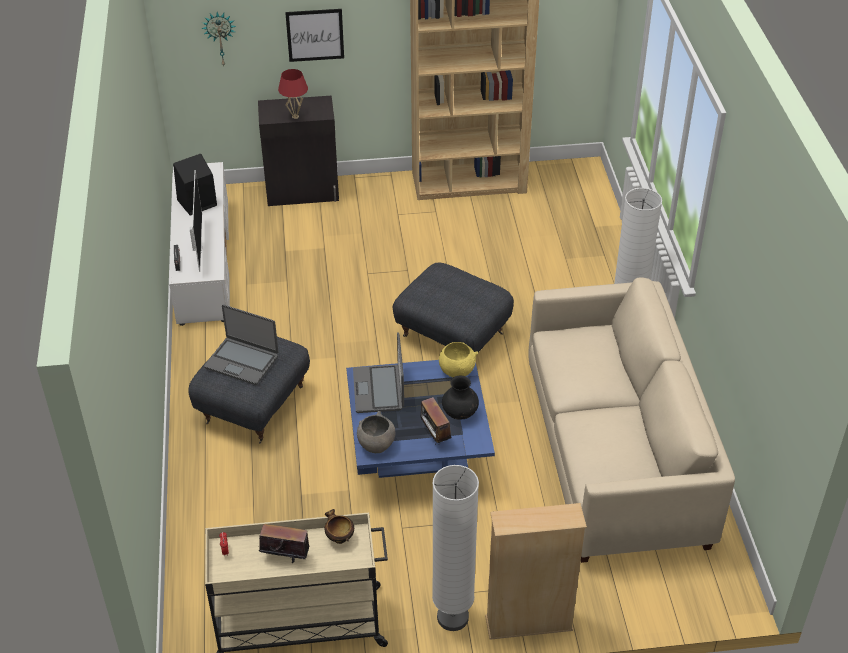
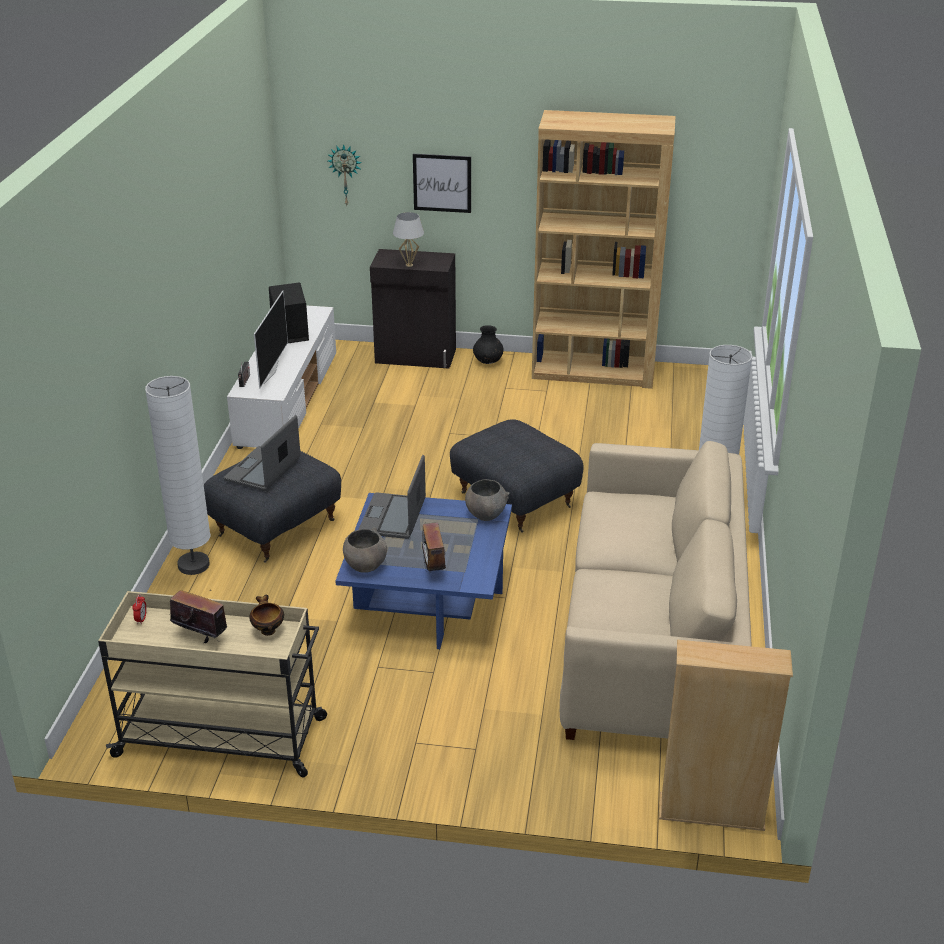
camera: 15 degrees right, 10 degrees down
laptop [204,305,278,385] -> laptop turned 75 degrees clockwise [224,415,301,491]
red table lamp [278,69,308,119] -> white table lamp [393,212,424,267]
white floor lamp [432,465,479,631] -> white floor lamp moved to [145,376,210,575]
yellow bowl [439,342,478,378] -> grey bowl [465,479,509,521]
black vase [442,376,479,420] -> black vase moved to [473,325,504,364]
beige bookcase [485,503,587,640] -> beige bookcase moved to [659,640,793,831]

